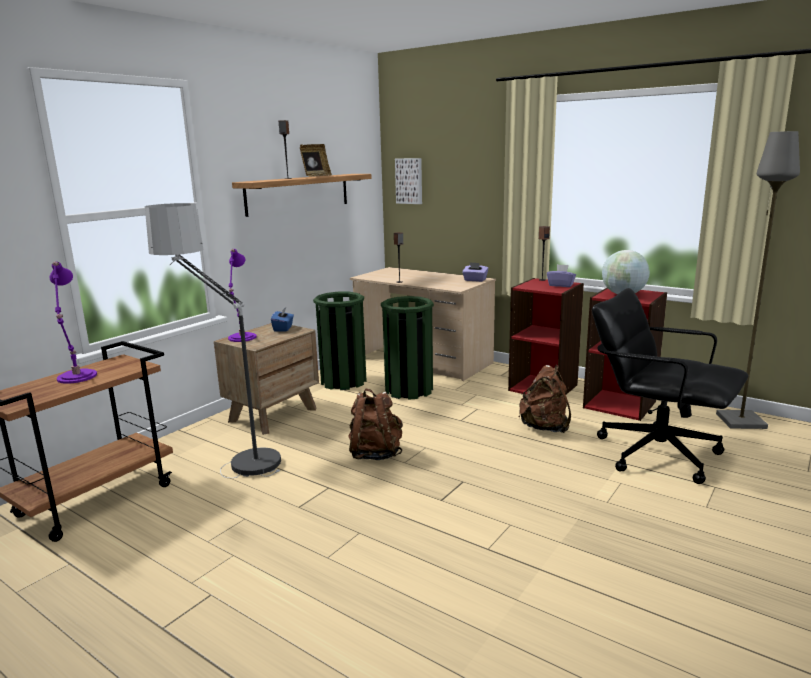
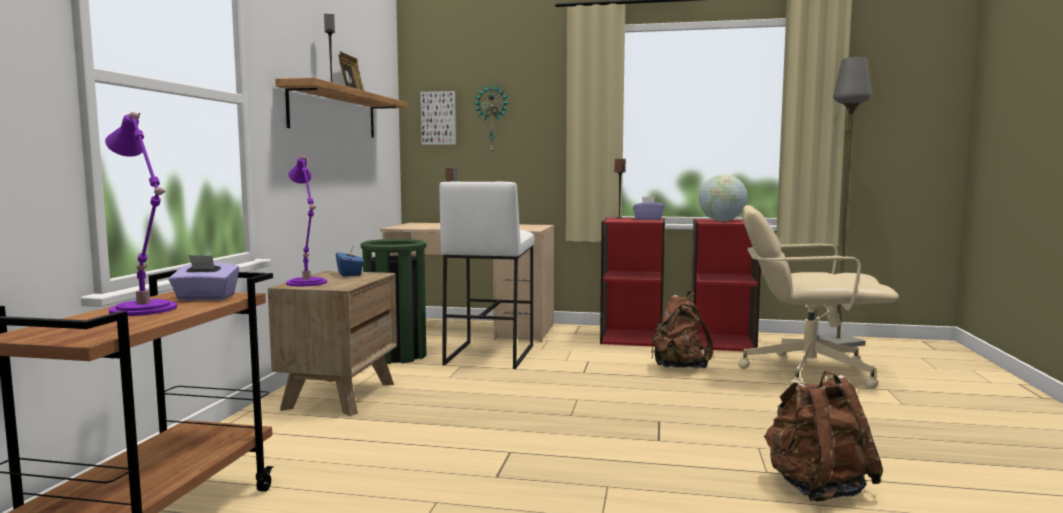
camera: 25 degrees left, 10 degrees down
floor lamp [145,203,281,478] -> none
brown backpack [348,388,403,460] -> brown backpack moved to [764,371,883,502]
green trash can [381,296,434,400] -> white stool [439,182,535,369]
purple tissue box [462,262,488,282] -> purple tissue box moved to [169,255,239,300]
black office chair [592,288,748,484] -> beige office chair [738,205,899,389]
none -> wall clock [474,84,509,152]

